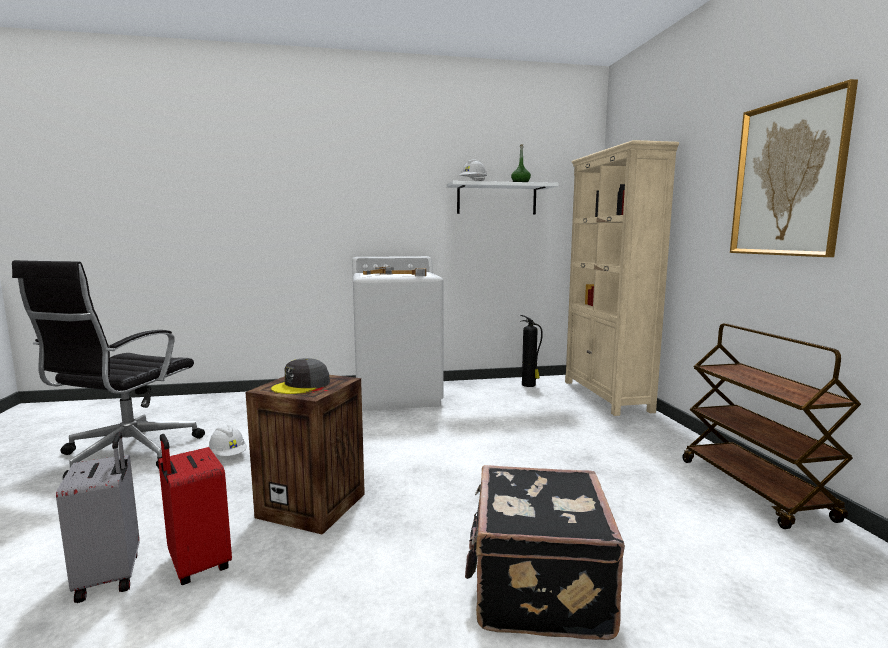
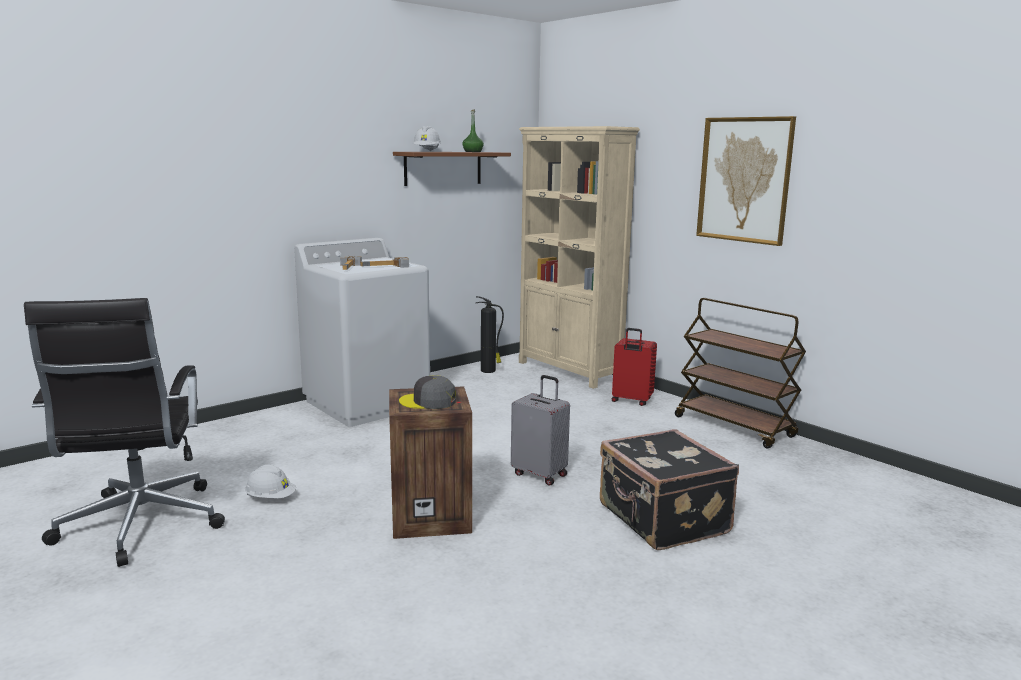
camera: 30 degrees left, 5 degrees up
grey suitcase [56,432,140,603] -> grey suitcase moved to [511,375,570,486]
red suitcase [158,434,232,585] -> red suitcase moved to [612,328,657,406]
grey cap [271,358,330,394] -> grey cap turned 90 degrees clockwise [399,375,456,409]
white shelf [447,181,558,214] -> brown shelf [393,152,511,186]

